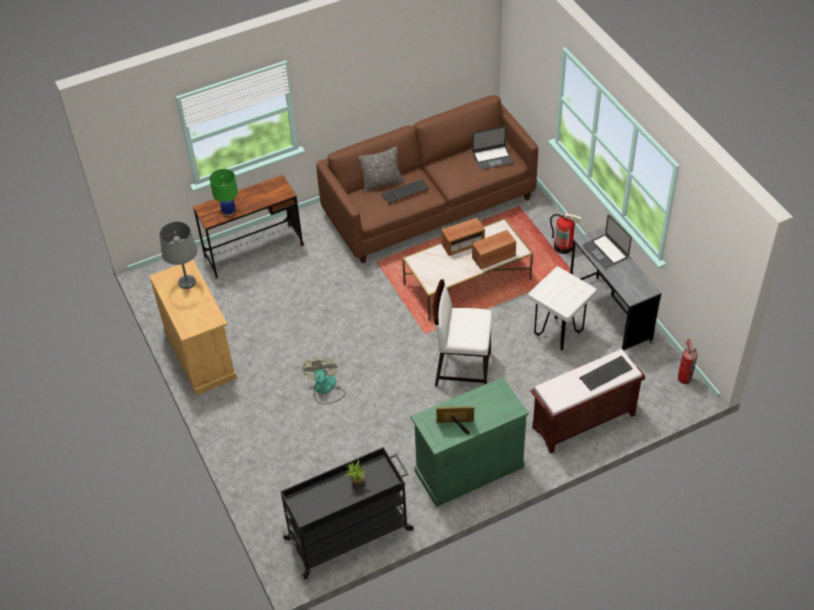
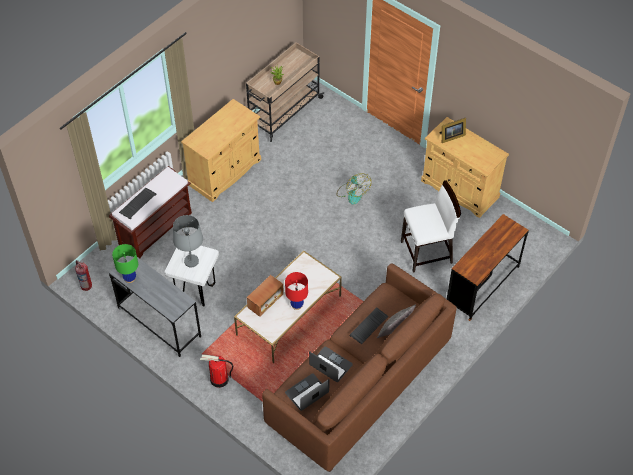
camera: 155 degrees right, 5 degrees up
grey table lamp [160,222,198,289] -> grey table lamp moved to [173,215,203,267]
green table lamp [209,169,238,216] -> green table lamp moved to [112,244,138,283]
black cart [280,447,414,579] -> beige cart [246,42,324,142]
green cabinet [411,377,529,507] -> beige cabinet [181,99,261,202]
white chair [433,280,492,387] -> white chair moved to [401,180,461,272]
picture frame [436,406,474,435] -> picture frame moved to [440,118,466,143]
radio [441,218,485,256] -> red table lamp [285,272,308,310]
laptop [582,214,632,269] -> laptop moved to [309,346,353,382]

